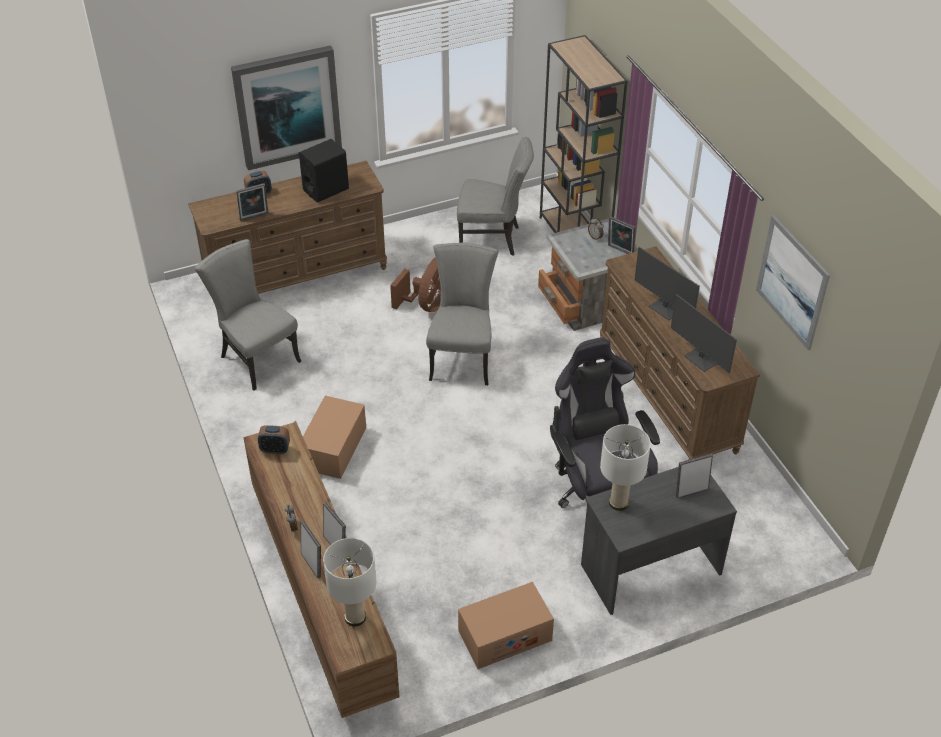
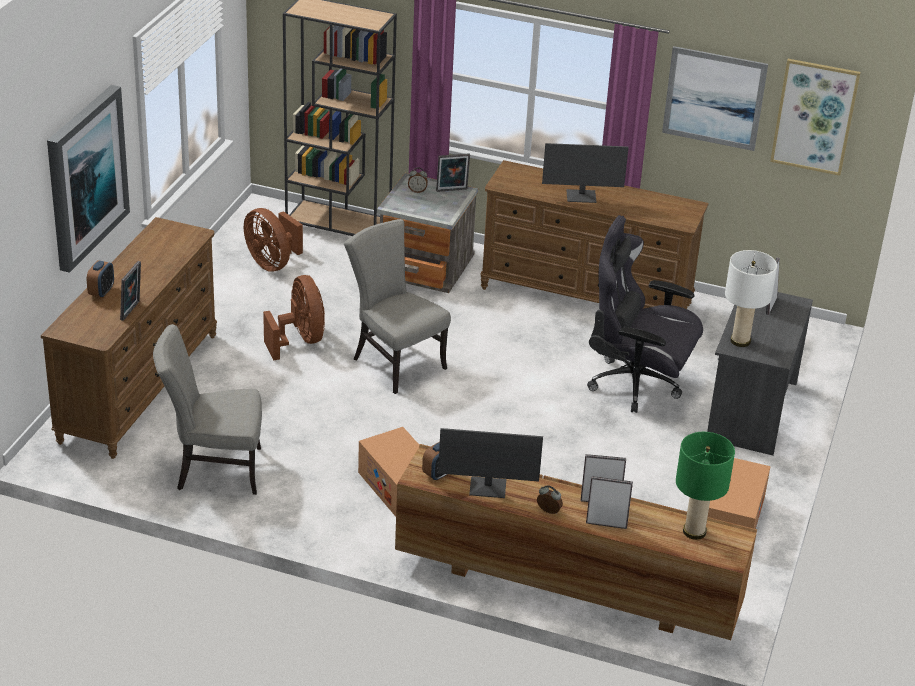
camera: 50 degrees left, 10 degrees down
black speaker [299,139,349,203] -> none
white table lamp [323,538,377,627] -> green table lamp [676,432,735,540]
grey chair [457,137,534,256] -> brown fan [244,208,303,272]
monitor [671,294,737,373] -> monitor moved to [438,428,543,498]
none -> picture [770,59,861,176]

